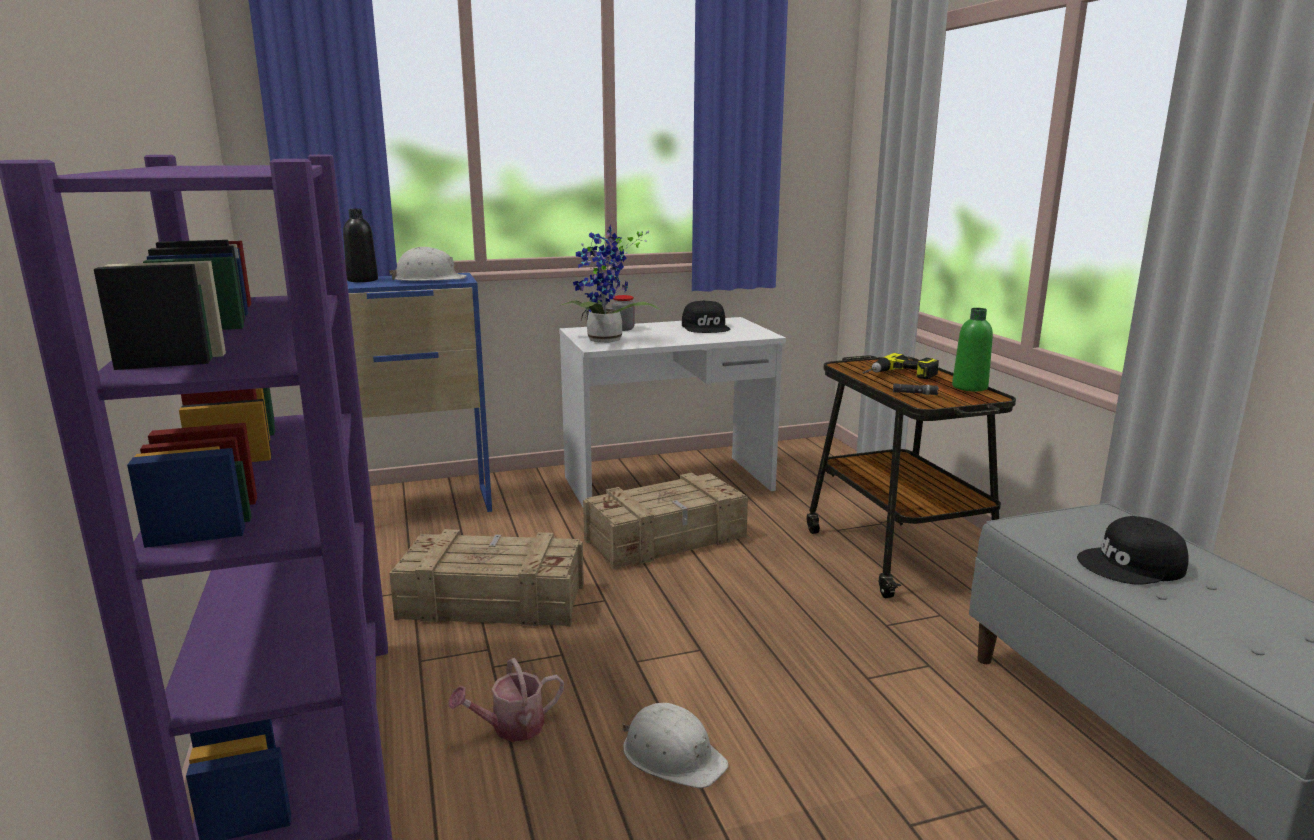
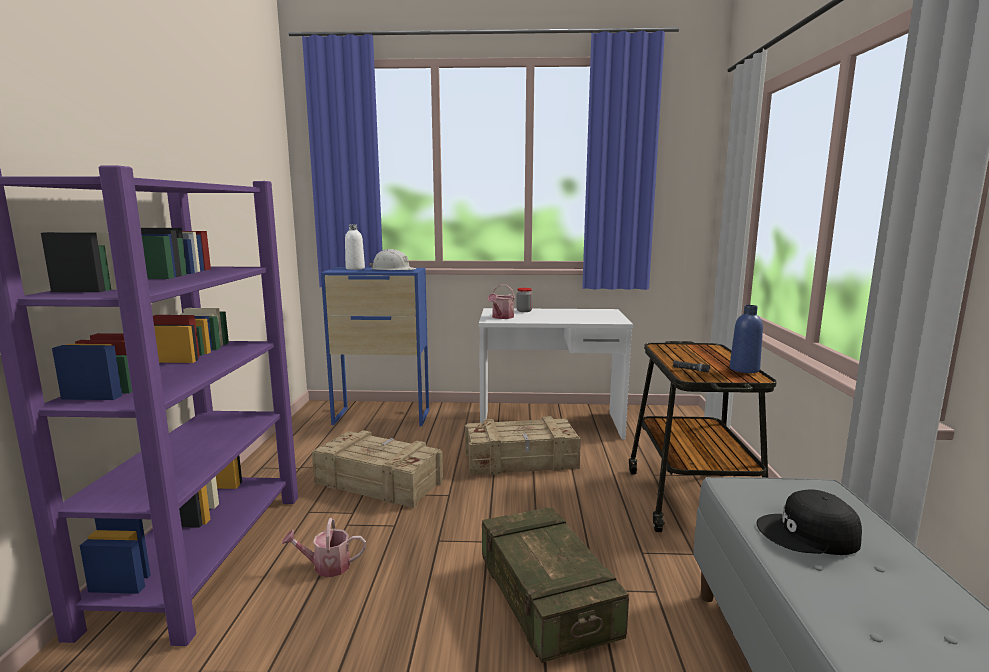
camera: 20 degrees right, 5 degrees down
black bottle [343,209,378,282] -> white bottle [345,224,365,270]
potted plant [560,225,662,343] -> watering can [487,284,515,319]
white hard hat [622,703,729,788] -> none
black cap [682,300,730,333] -> none
power drill [862,353,939,379] -> none
green bottle [952,308,993,391] -> blue bottle [730,305,763,373]
none -> crate [482,507,629,663]

